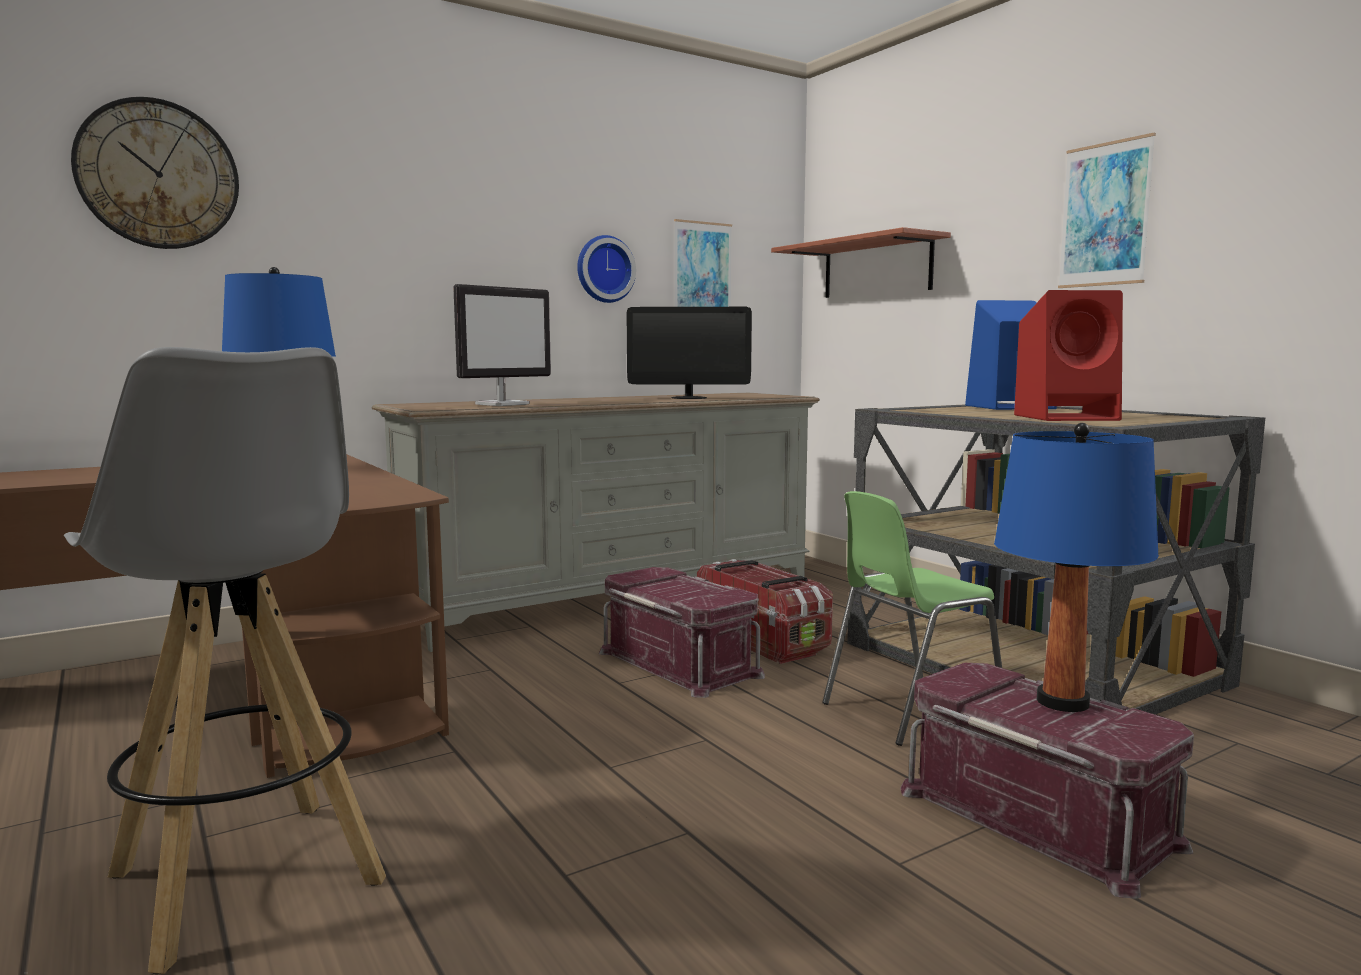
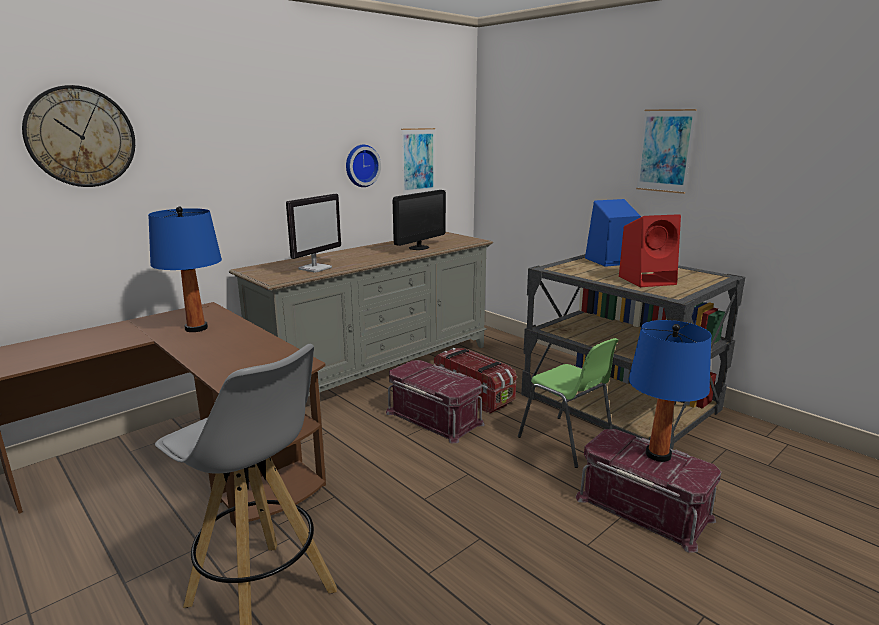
camera: 10 degrees left, 10 degrees up
monitor [626,307,752,399] -> monitor turned 45 degrees counterclockwise [393,190,446,250]
shelf [771,227,951,298] -> none
green chair [822,491,1002,746] -> green chair turned 90 degrees counterclockwise [518,338,618,468]

